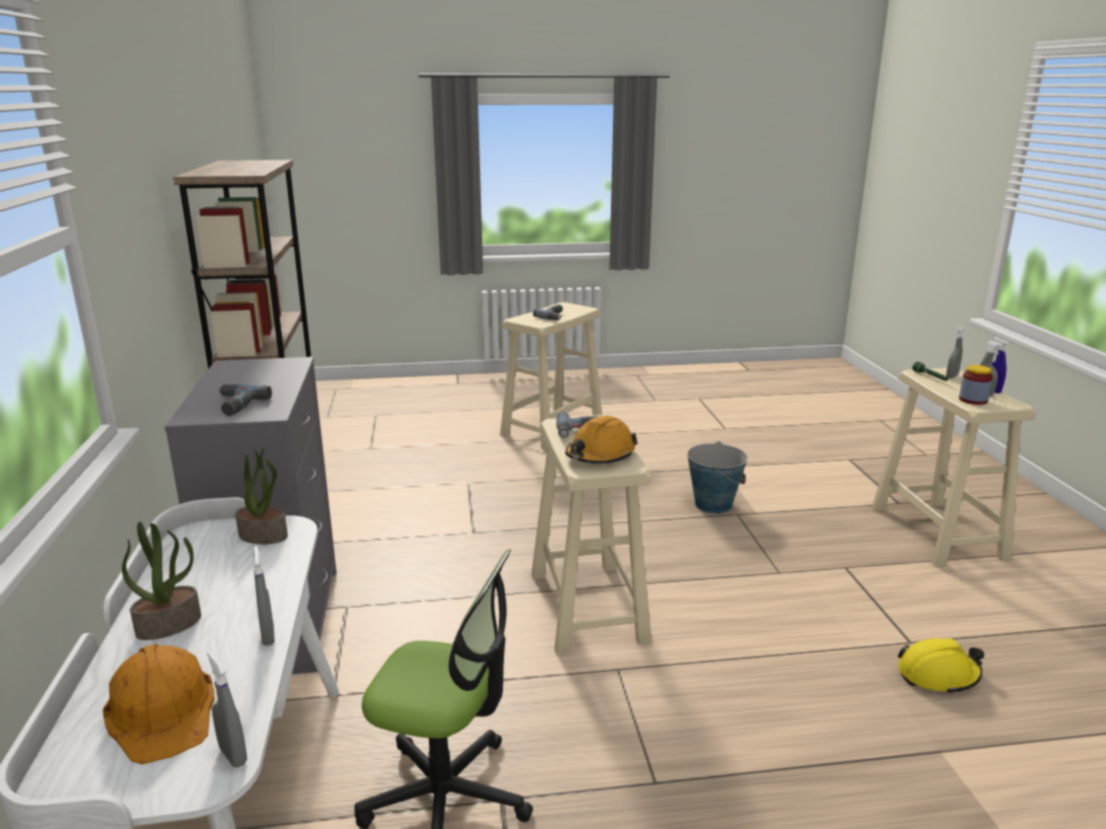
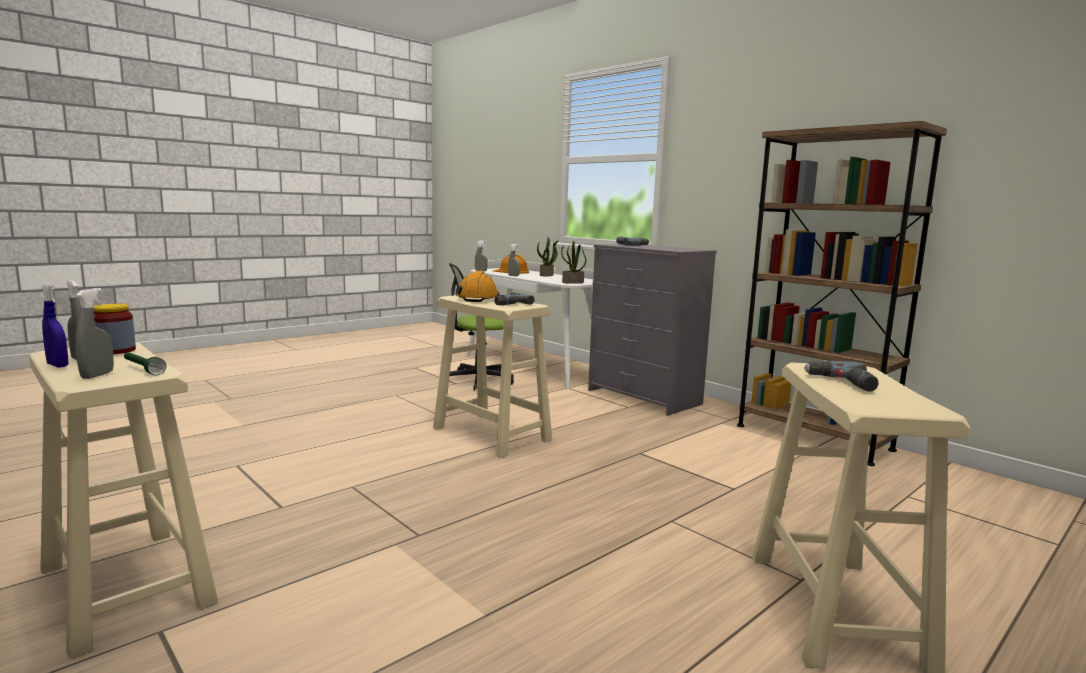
camera: 145 degrees right, 10 degrees down
bucket [687,441,748,514] -> none
yellow hard hat [898,638,984,695] -> none

